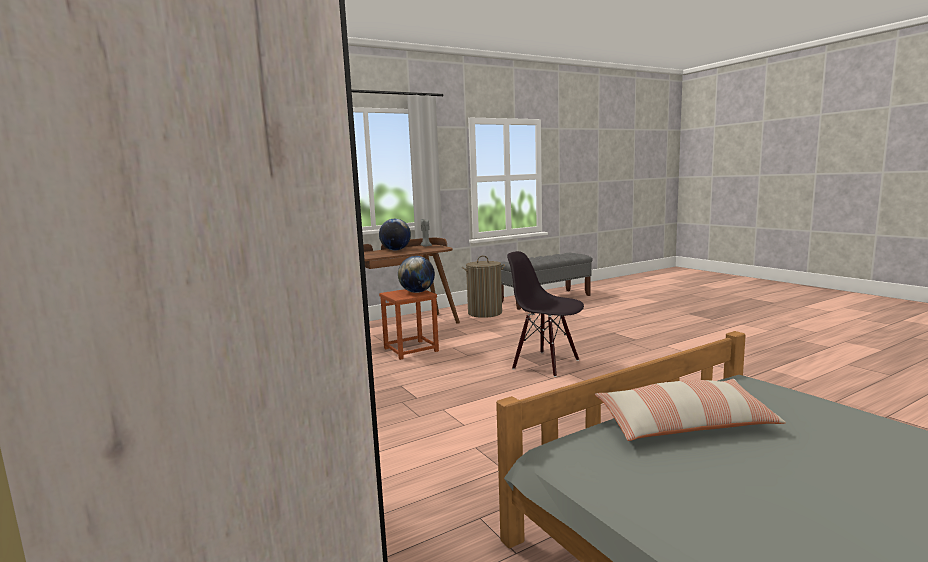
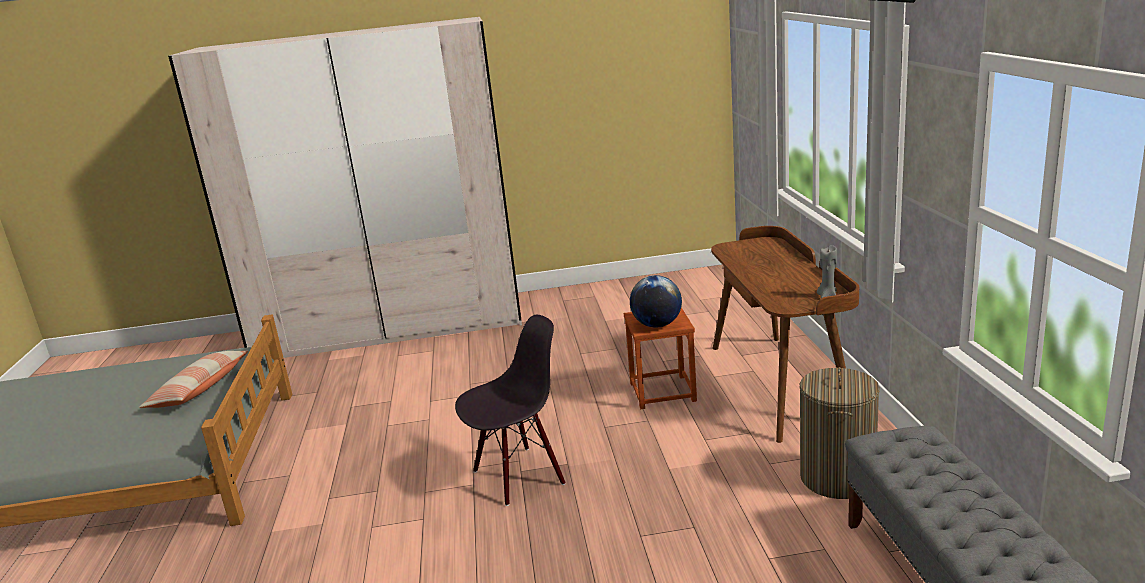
camera: 115 degrees right, 10 degrees up
globe [379,219,411,250] -> none

